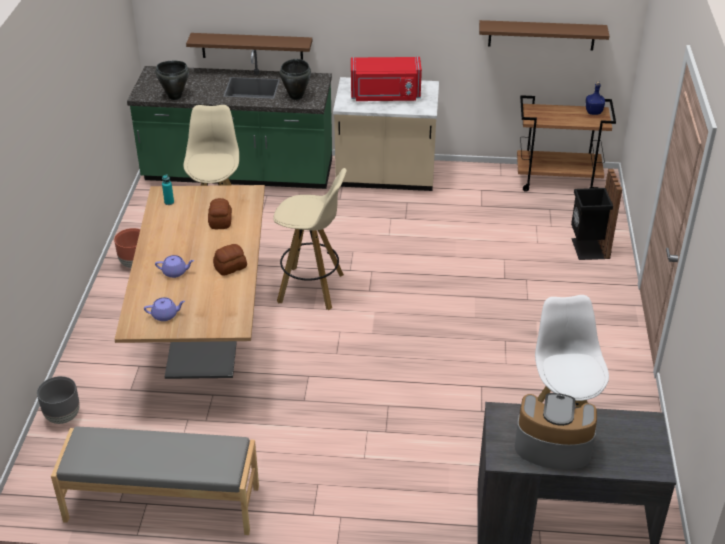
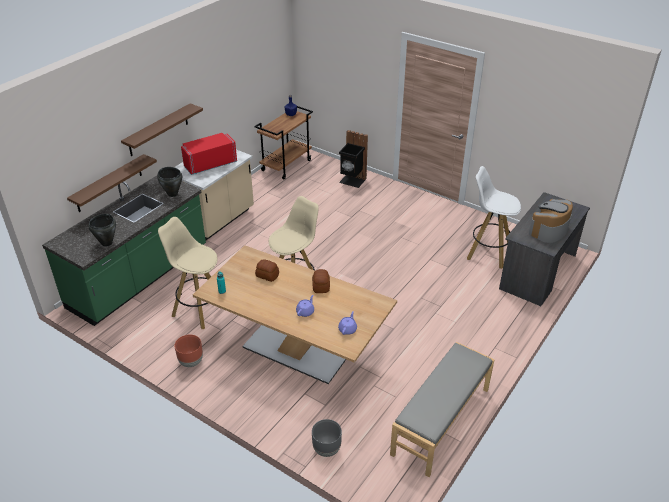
camera: 60 degrees left, 0 degrees up
red microwave [351,57,422,101] -> red microwave turned 150 degrees counterclockwise [181,133,237,175]
brown shelf [479,20,609,50] -> brown shelf moved to [121,103,203,156]

